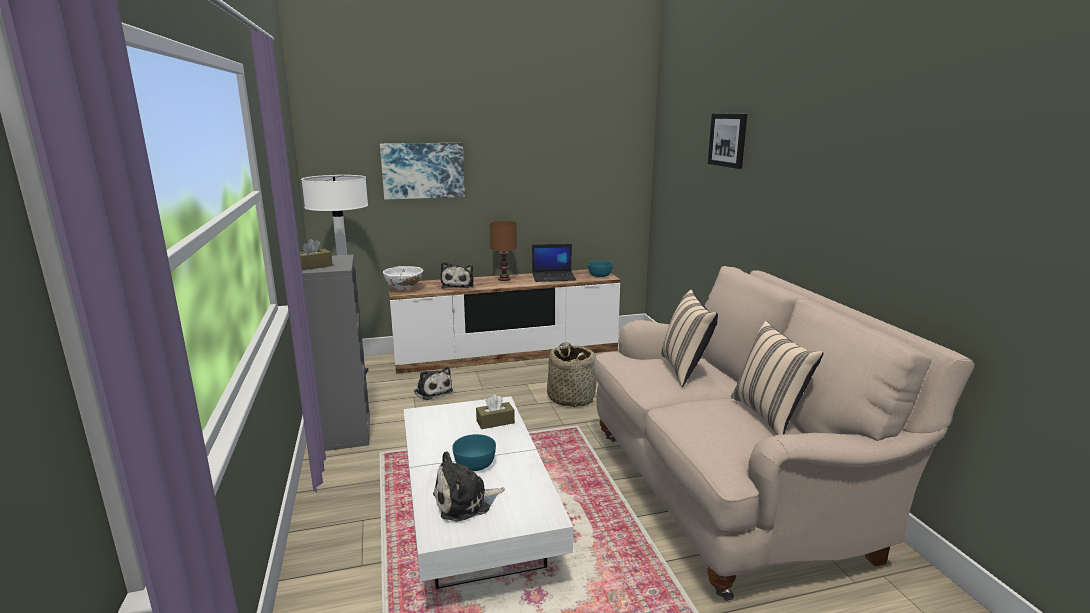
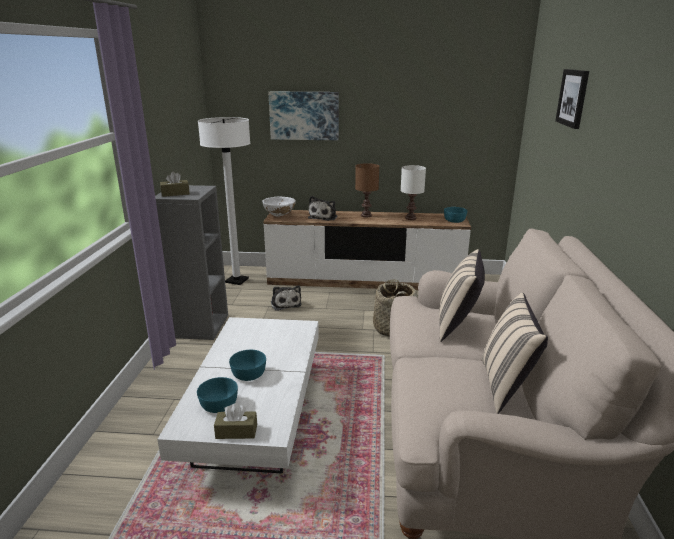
camera: 20 degrees right, 5 degrees up
plush toy [433,451,505,522] -> turquoise bowl [197,377,238,413]
brown tissue box [476,395,515,429] -> brown tissue box moved to [214,404,257,439]
laptop [532,244,576,282] -> white table lamp [401,165,426,220]

